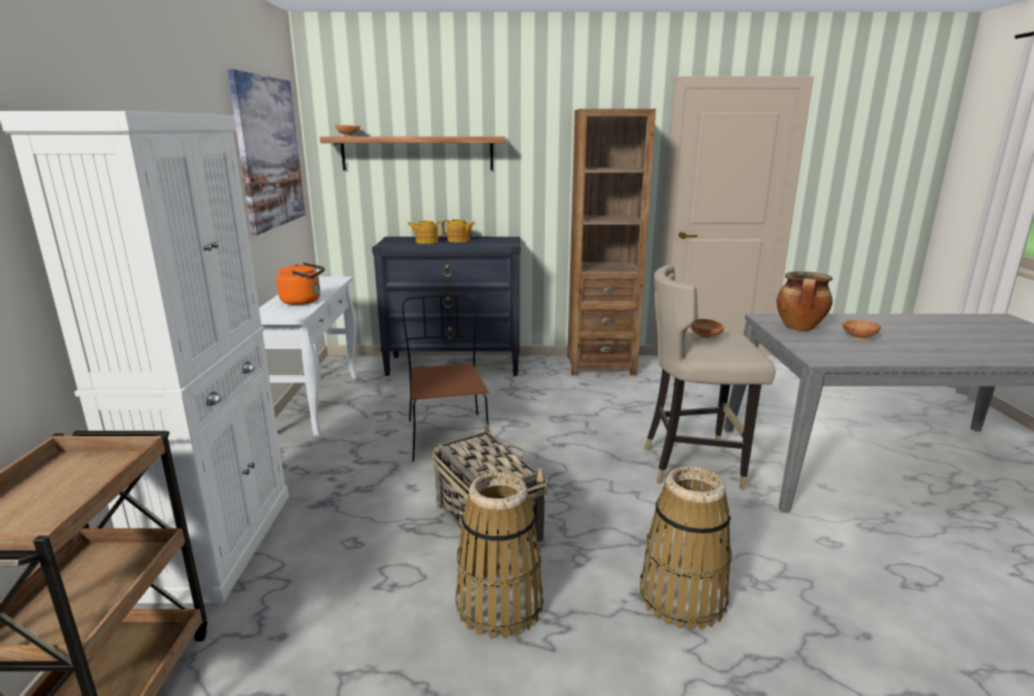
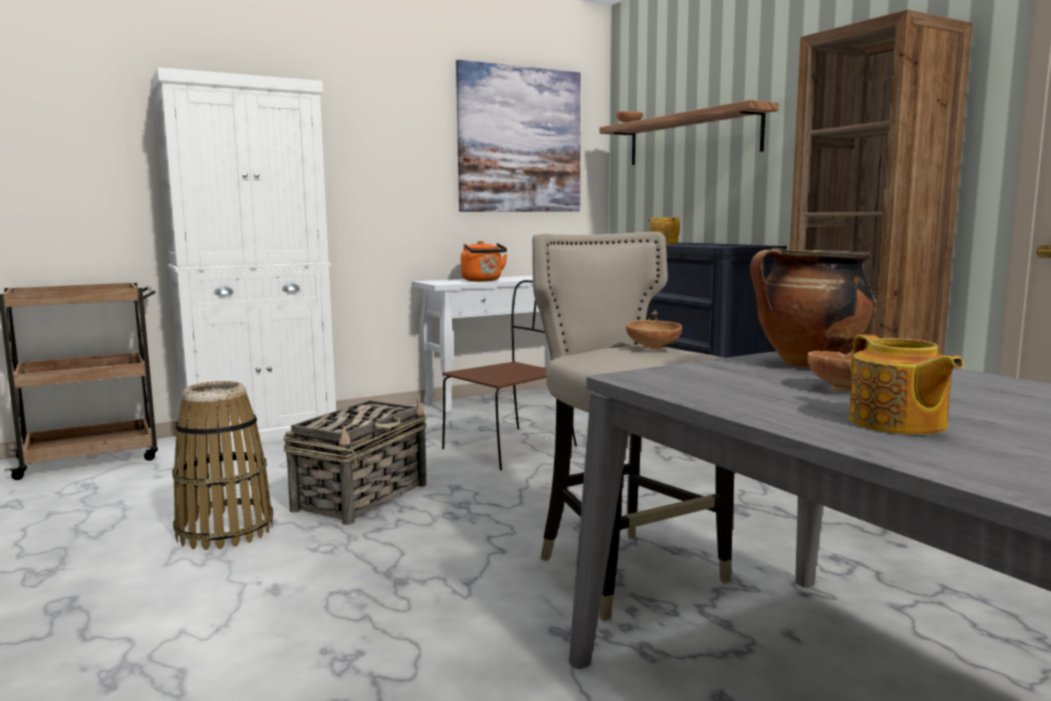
camera: 60 degrees right, 10 degrees down
teapot [442,219,475,243] -> teapot moved to [849,334,964,435]
basket [640,466,732,630] -> none

